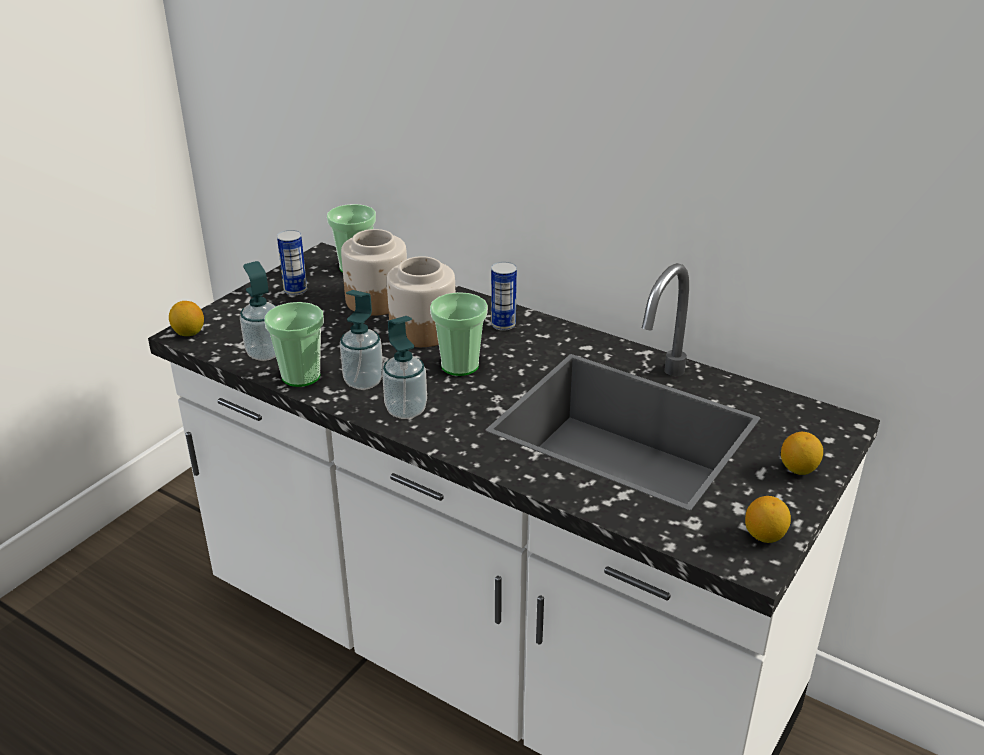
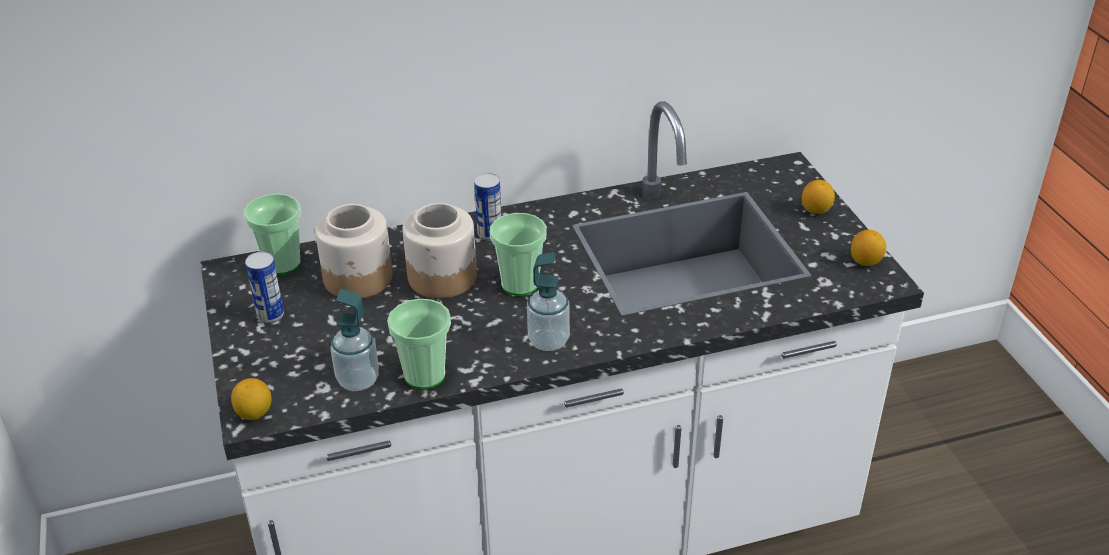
camera: 50 degrees left, 5 degrees up
soap dispenser [340,290,383,390] -> none

